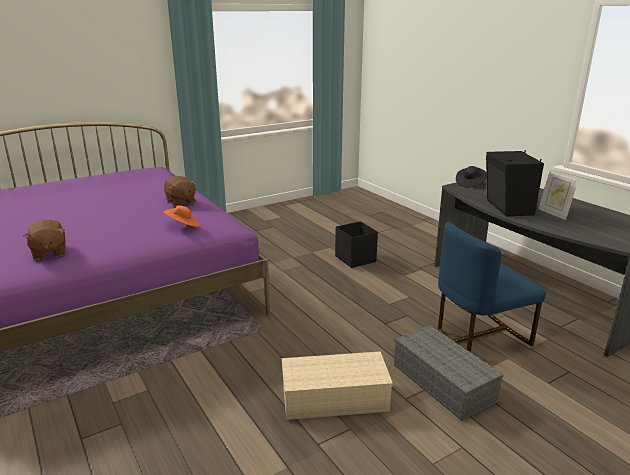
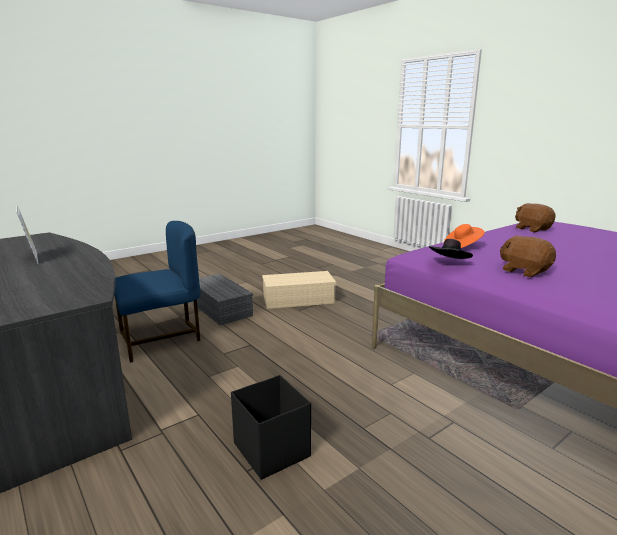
camera: 175 degrees right, 5 degrees down
black hat [456,166,487,188] -> black hat moved to [429,239,473,259]
black speaker [486,151,544,216] -> none

